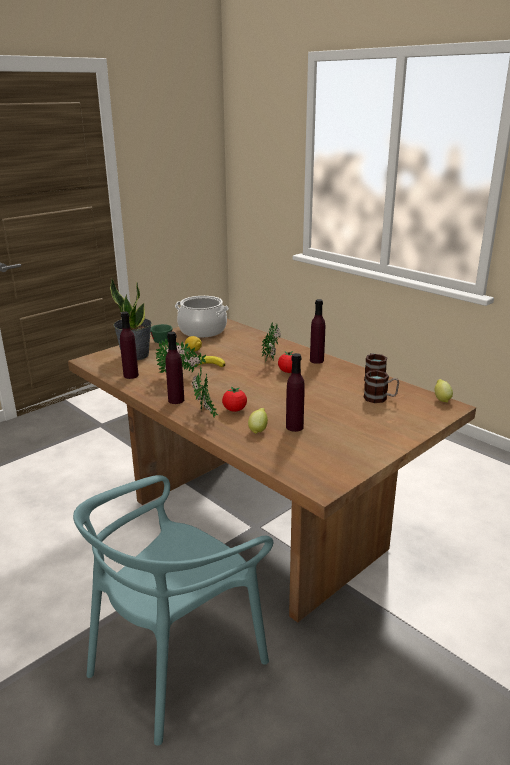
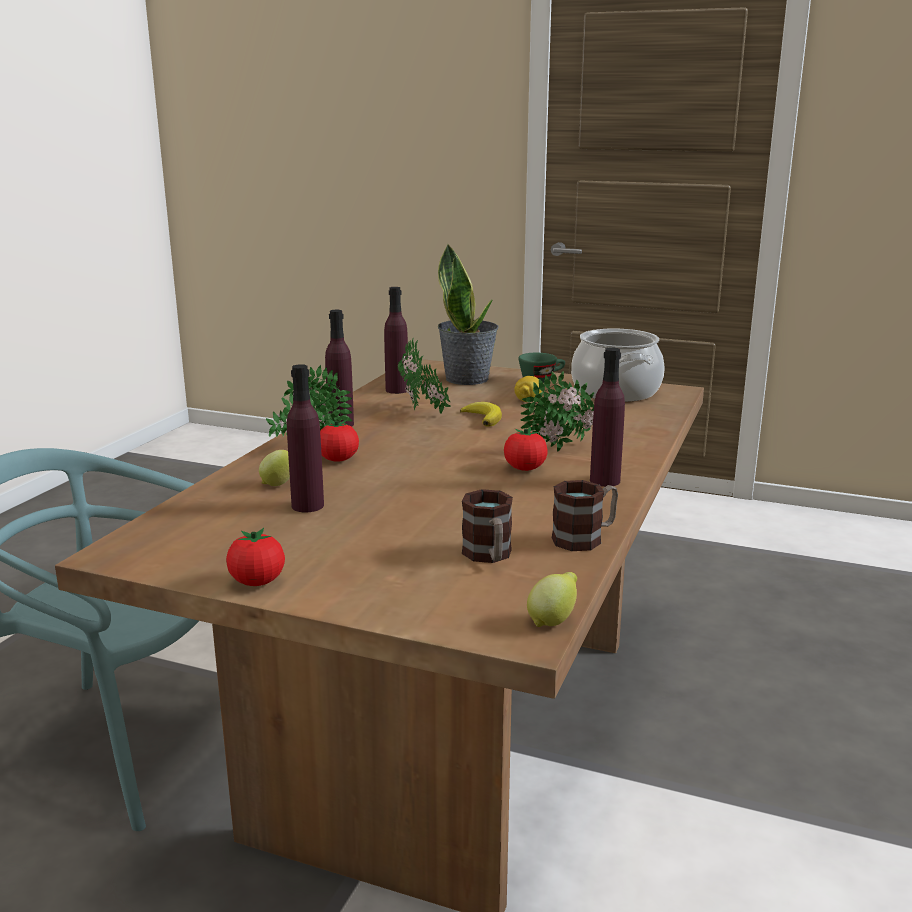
camera: 65 degrees right, 5 degrees down
none -> tomato [226,528,285,586]

